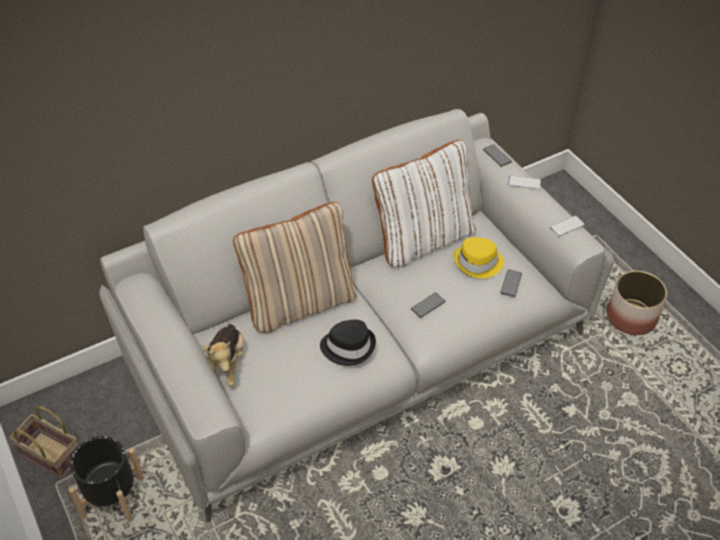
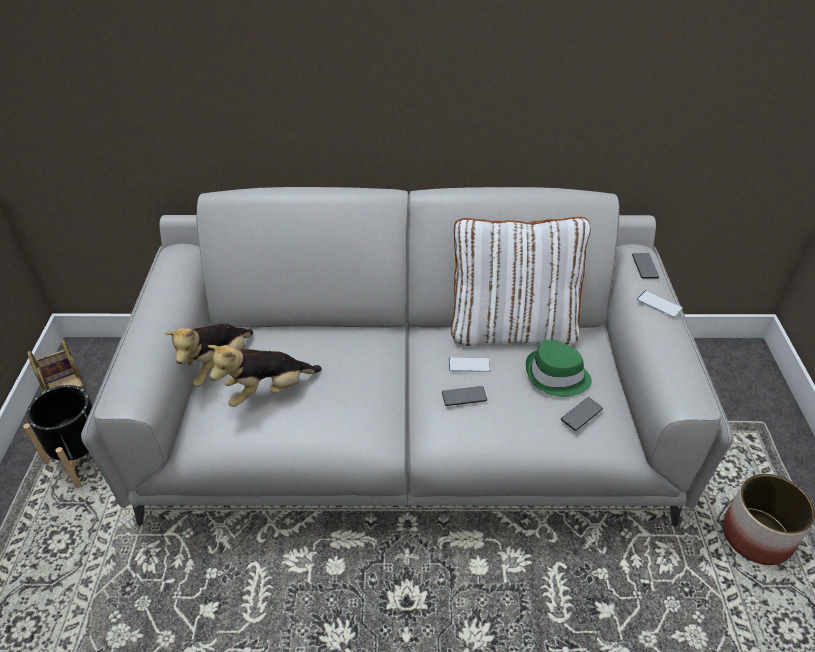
camera: 30 degrees right, 5 degrees down
beige pillow [233,202,357,333] -> none
black hat [320,320,376,366] -> none
yellow hat [454,237,504,279] -> green hat [526,339,592,397]
phone [550,216,585,236] -> phone moved to [449,357,490,372]
none -> plush toy [207,345,322,407]

